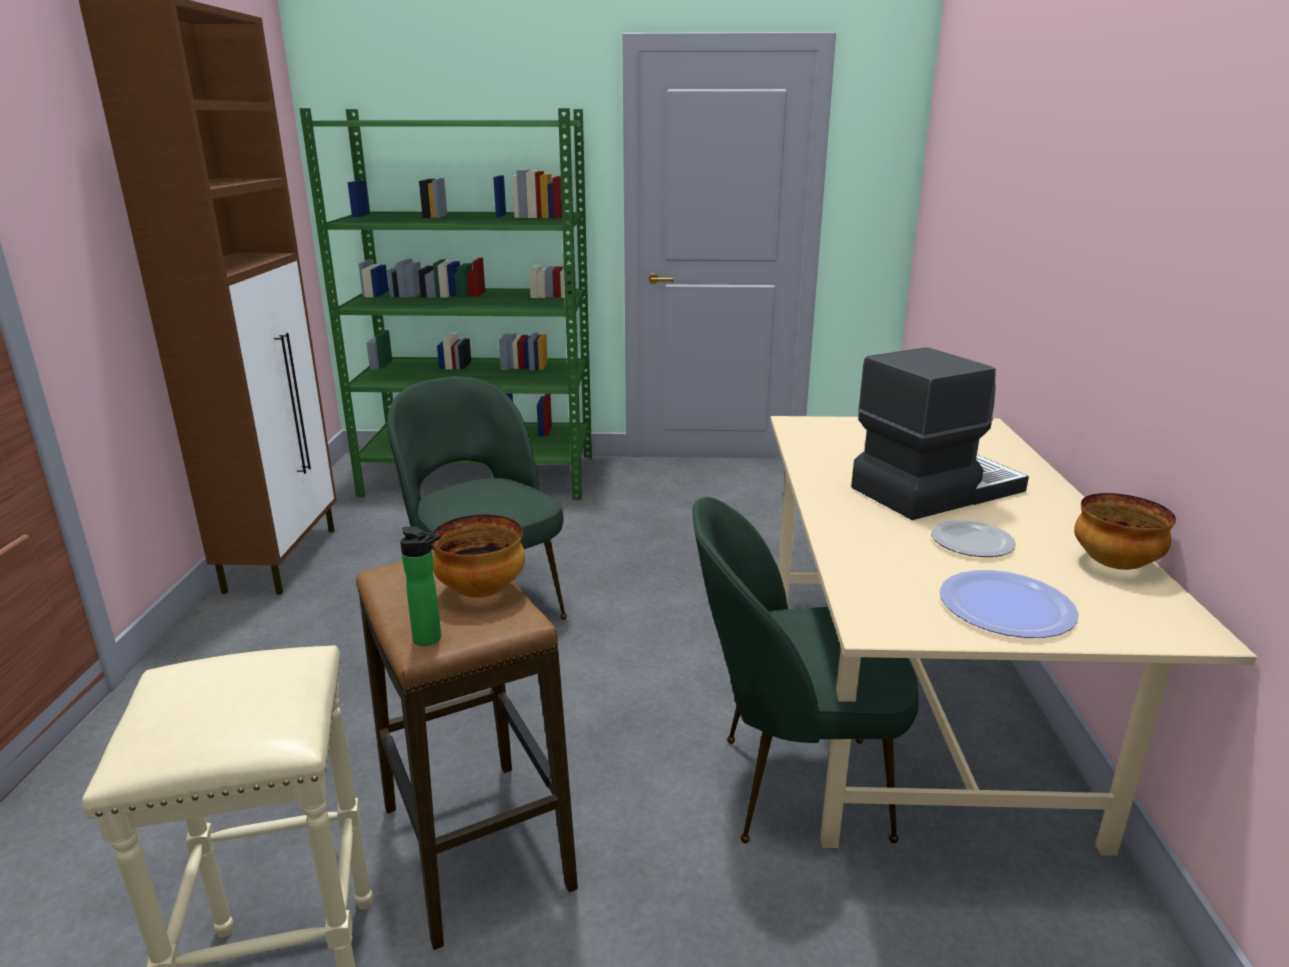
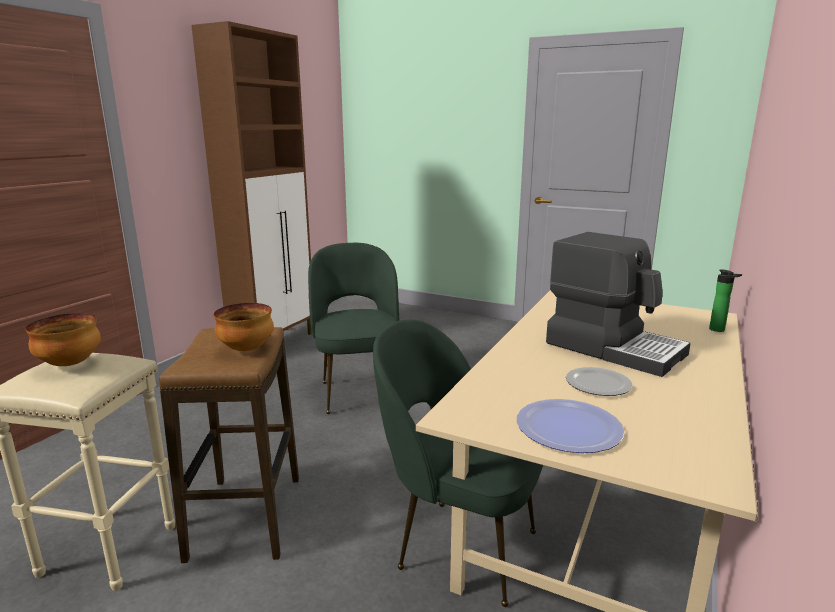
camera: 25 degrees right, 5 degrees down
green bookcase [300,108,592,500] -> none
bottle [400,526,441,646] -> bottle moved to [709,269,742,332]
coffee machine [851,347,1029,520] -> coffee machine turned 45 degrees clockwise [546,232,691,377]
bowl [1074,493,1176,570] -> bowl moved to [26,313,101,366]

